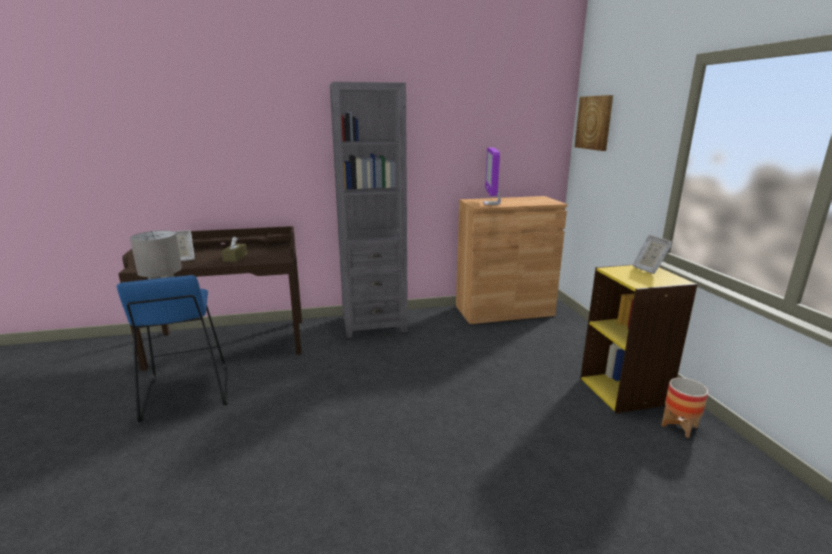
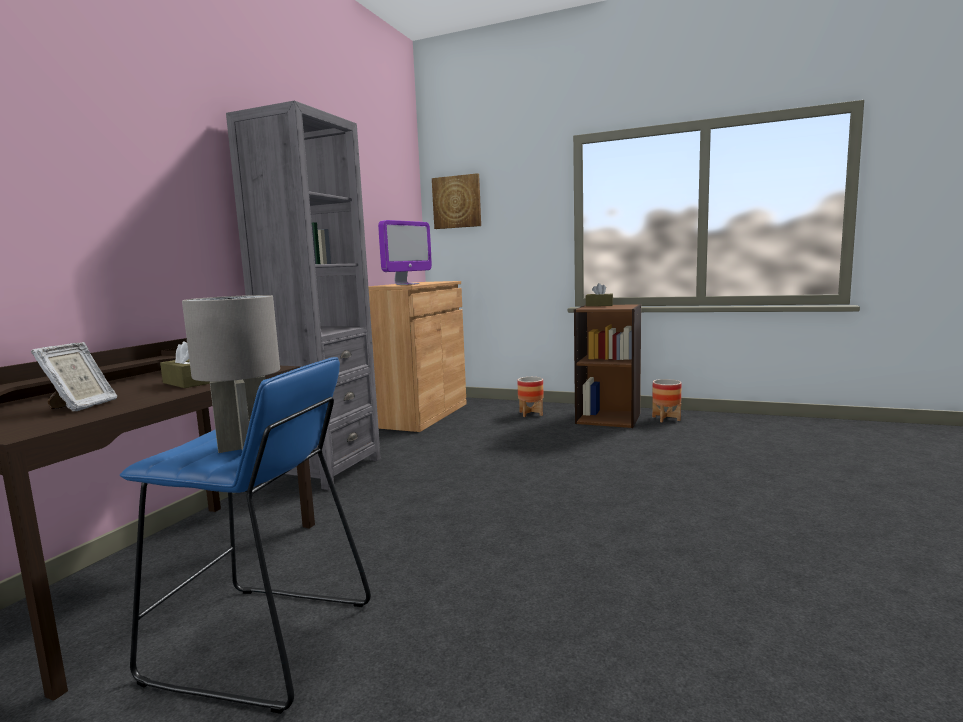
camera: 55 degrees left, 10 degrees down
monitor [483,147,501,205] -> monitor turned 90 degrees counterclockwise [378,220,432,285]
yellow bookcase [580,264,698,413] -> brown bookcase [574,304,641,428]
picture frame [633,235,673,274] -> brown tissue box [585,283,613,306]
none -> planter [517,377,544,417]

